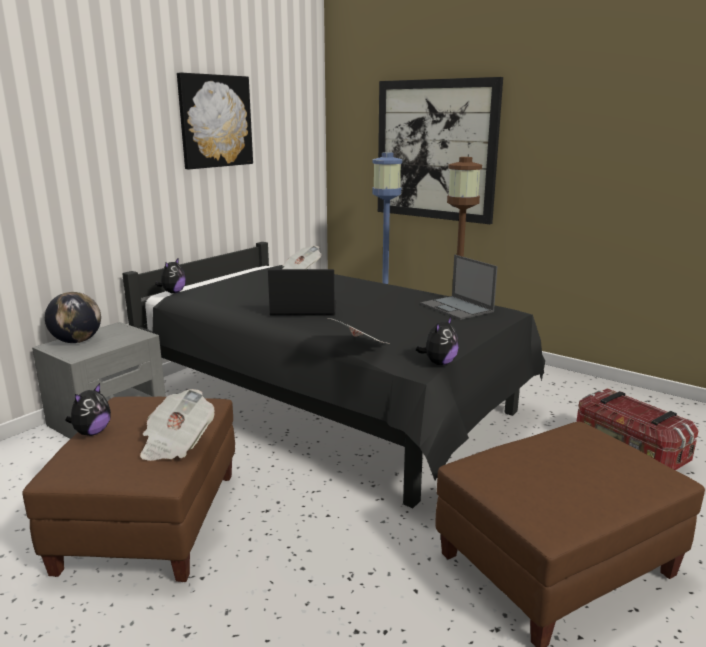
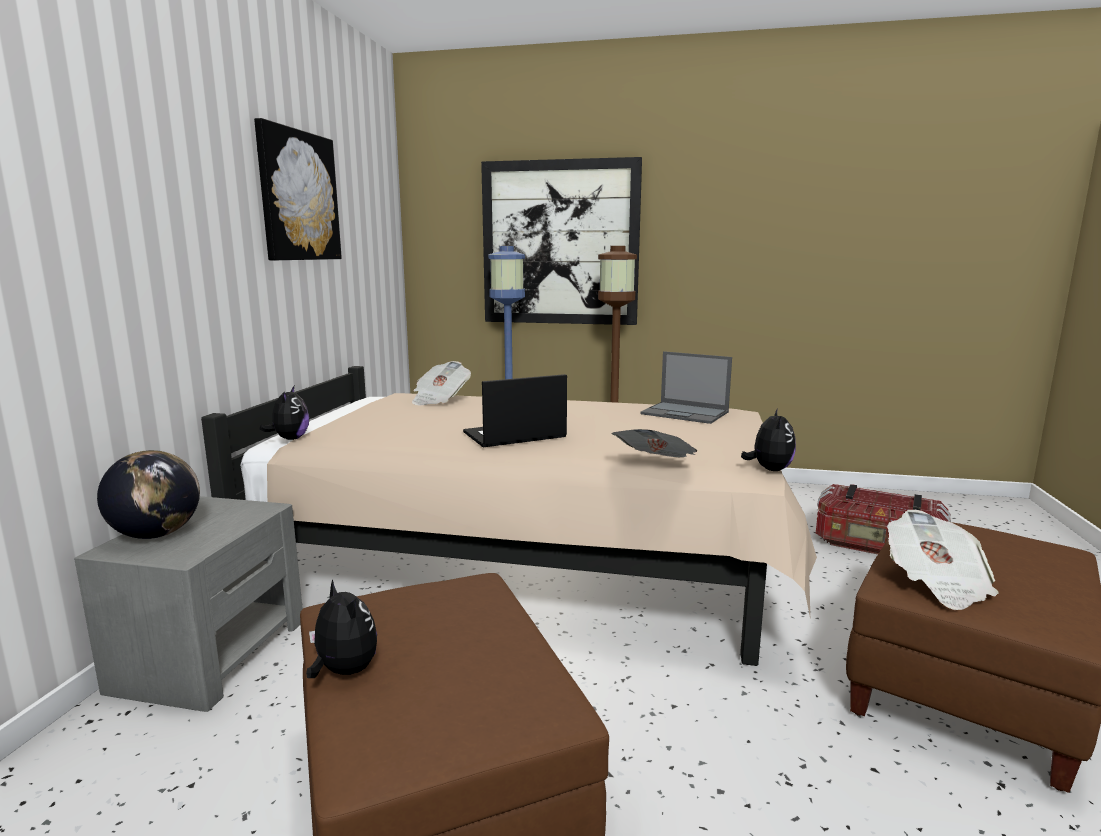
camera: 25 degrees left, 5 degrees down
plush toy [66,383,111,436] -> plush toy turned 45 degrees counterclockwise [306,579,377,678]
black bed [122,242,545,508] -> beige bed [201,366,817,666]
newspaper [140,389,215,461] -> newspaper moved to [887,510,999,610]

